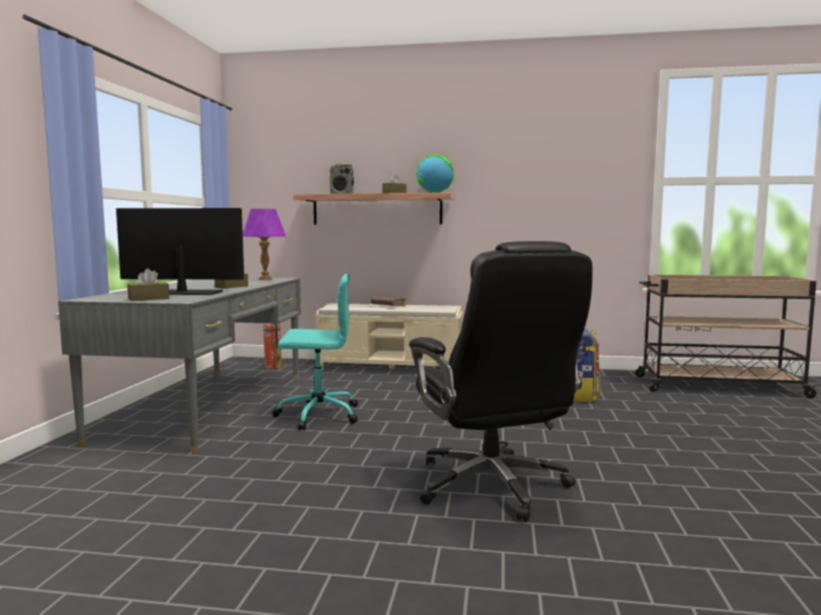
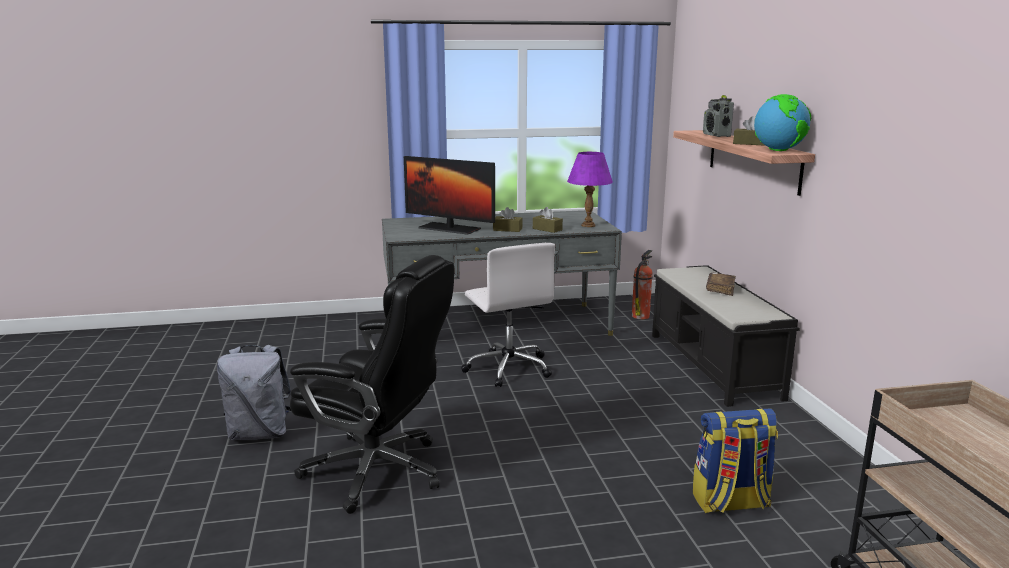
camera: 70 degrees right, 10 degrees up
monitor [116,208,244,295] -> monitor turned 135 degrees clockwise [404,156,495,235]
brown tissue box [128,268,169,301] -> brown tissue box moved to [533,207,563,233]
turquoise office chair [272,274,358,431] -> white office chair [461,243,555,387]
beige bench [315,303,463,371] -> black bench [652,265,800,407]
black office chair [409,241,592,522] -> black office chair turned 120 degrees counterclockwise [290,255,454,514]
none -> grey backpack [217,345,291,440]

